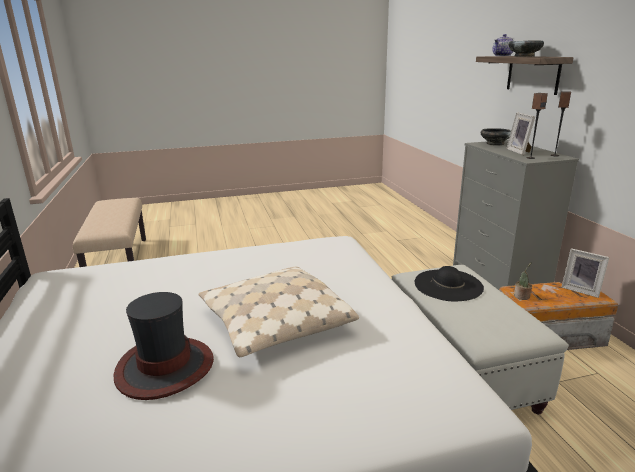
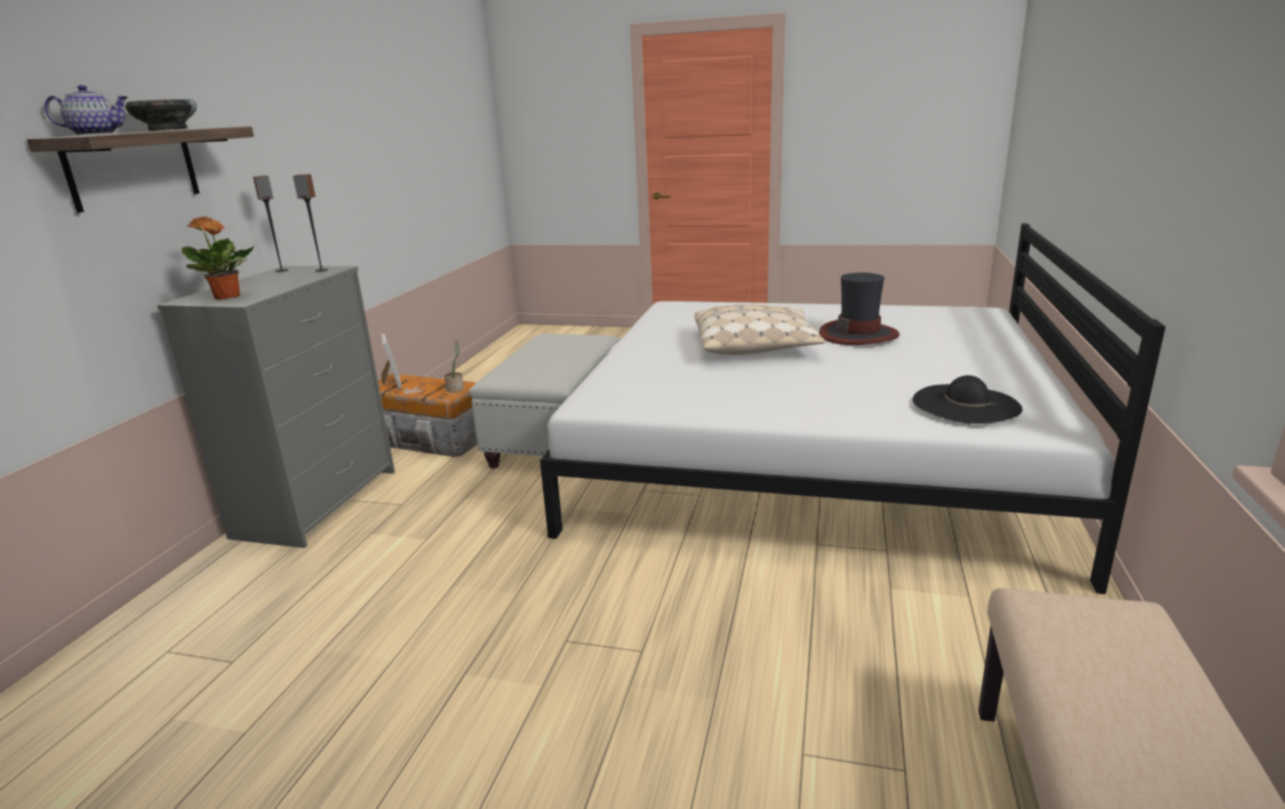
camera: 150 degrees left, 0 degrees up
black hat [415,266,484,301] -> black hat moved to [913,375,1022,424]
black bowl [481,128,511,146] -> potted plant [182,216,255,300]
picture frame [506,112,535,155] -> none

